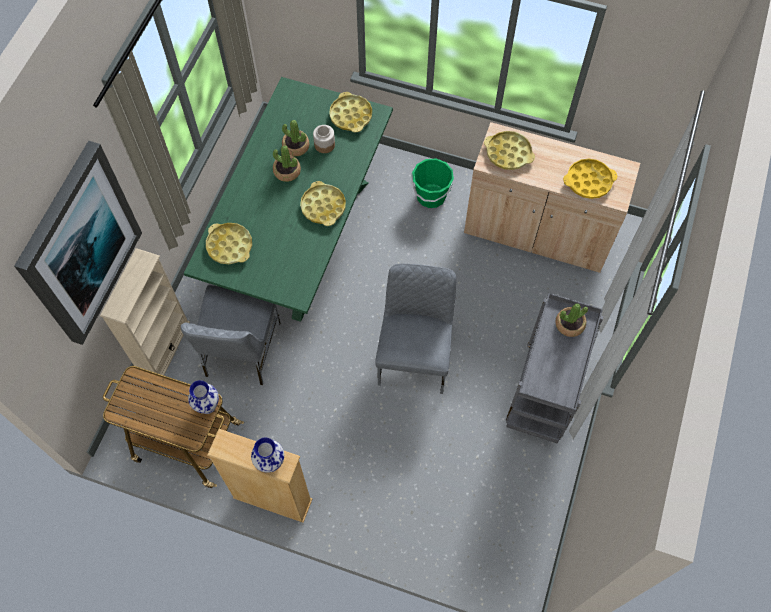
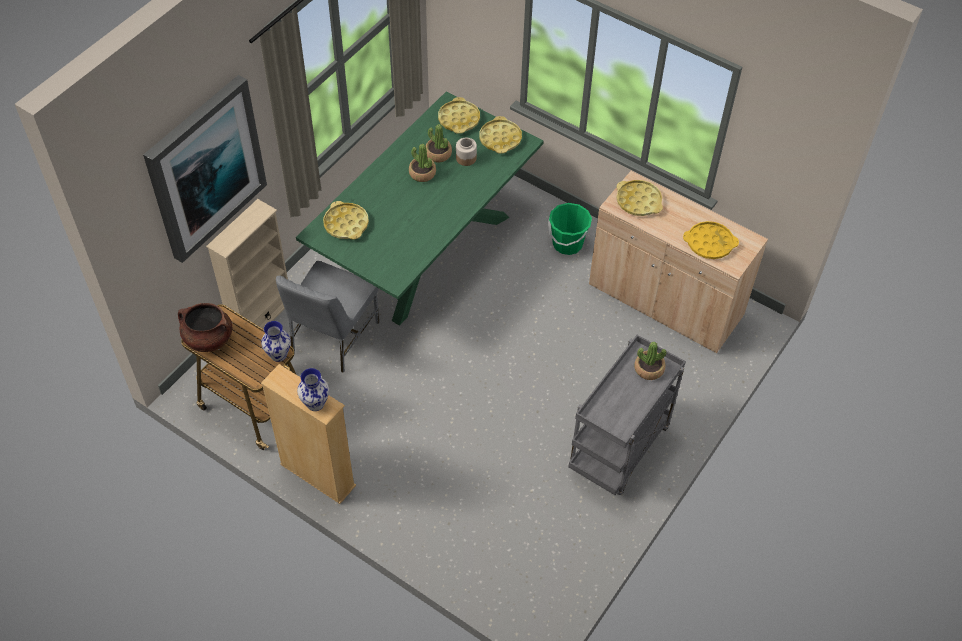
camera: 15 degrees right, 10 degrees down
yellow tray [300,181,346,226] -> yellow tray moved to [438,97,480,134]
grey chair [375,264,456,394] -> none
none -> brown cooking pot [178,303,232,352]

